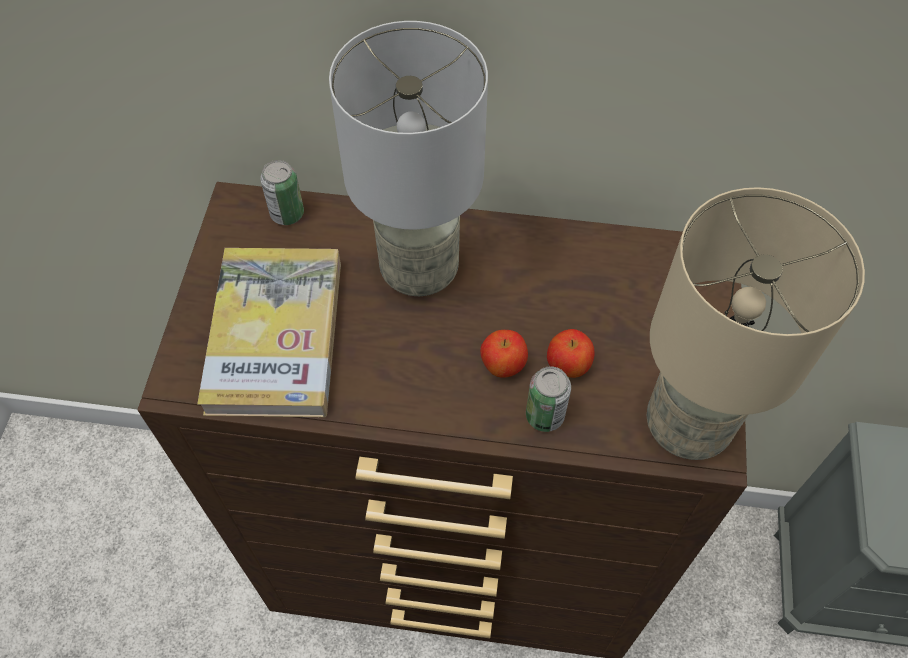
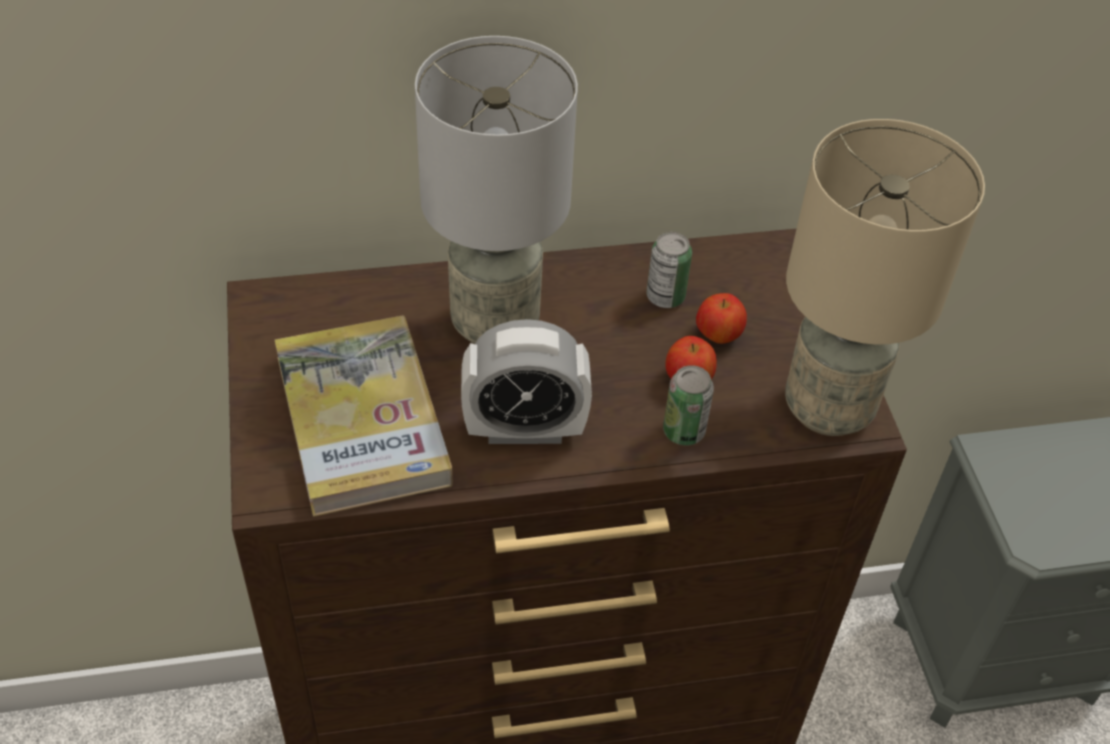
camera: 20 degrees left, 10 degrees down
can [260,160,304,225] -> can moved to [646,232,692,308]
apple [480,330,528,378] -> apple moved to [696,293,747,344]
none -> alarm clock [461,319,592,444]

